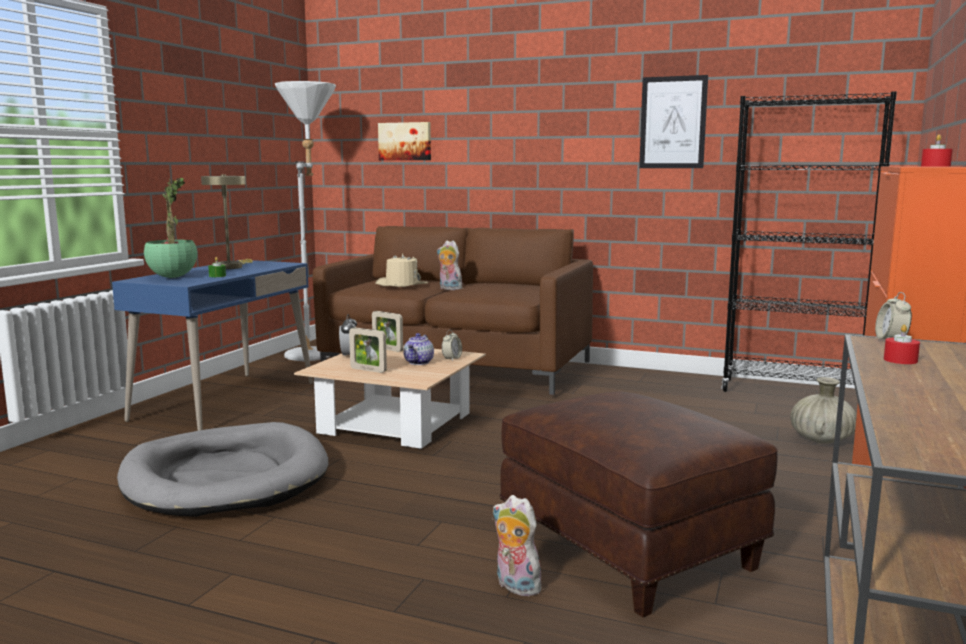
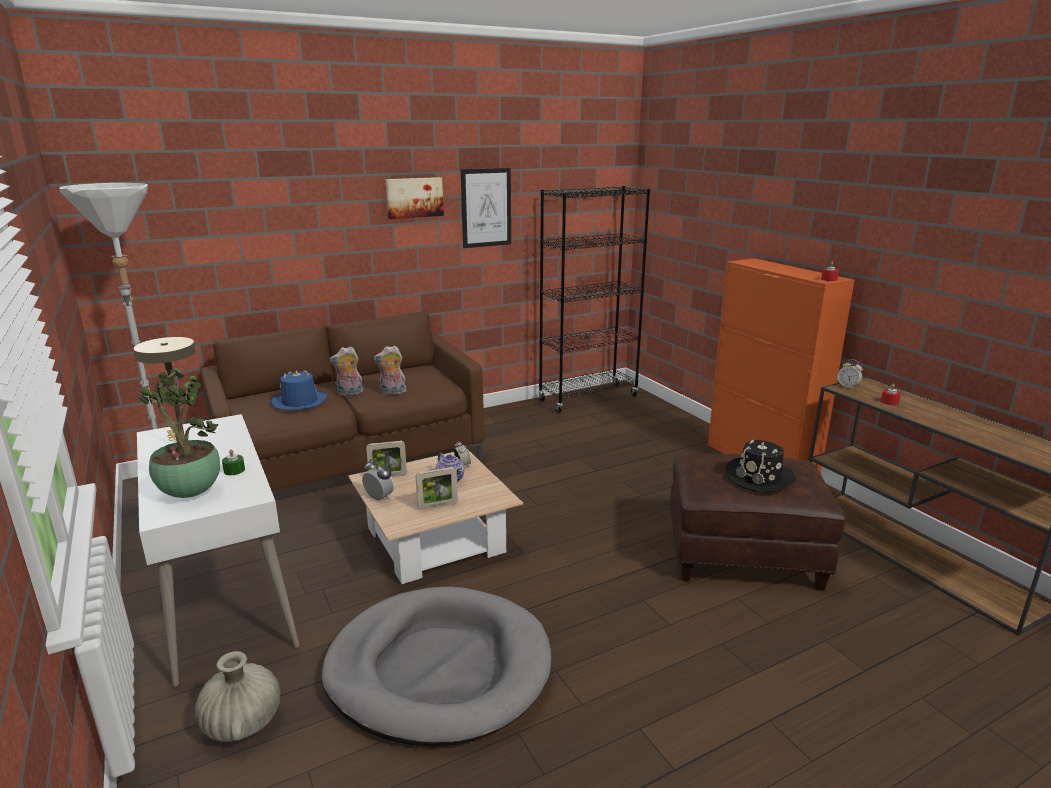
camera: 50 degrees left, 10 degrees up
blue desk [112,260,313,431] -> white desk [137,414,299,687]
beige hat [375,254,428,287] -> blue hat [271,370,327,410]
picture [378,122,431,160] -> picture moved to [385,177,444,219]
plush toy [493,495,546,596] -> plush toy moved to [374,345,407,395]
beige vase [790,377,857,444] -> beige vase moved to [194,651,281,742]
none -> black hat [725,440,796,493]

